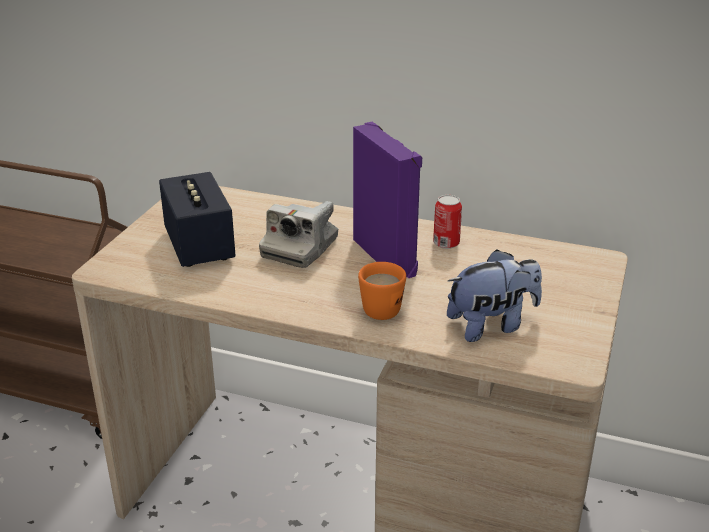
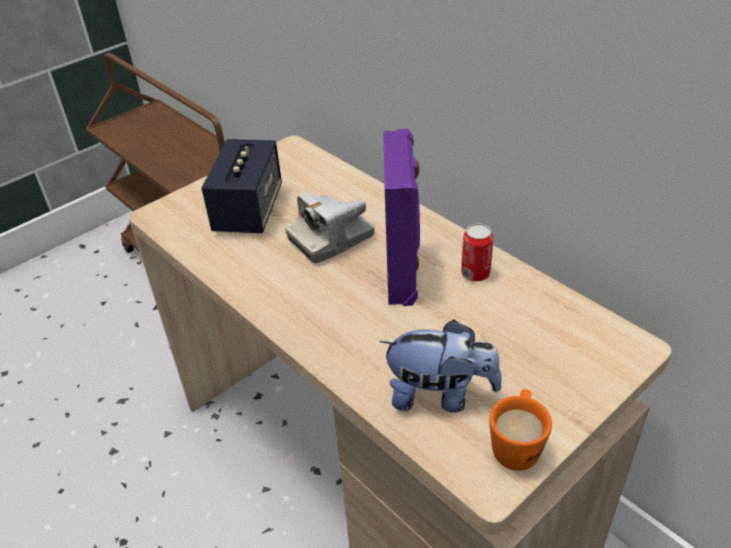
camera: 30 degrees right, 10 degrees up
orange mug [358,262,406,320] -> orange mug moved to [489,389,552,471]

